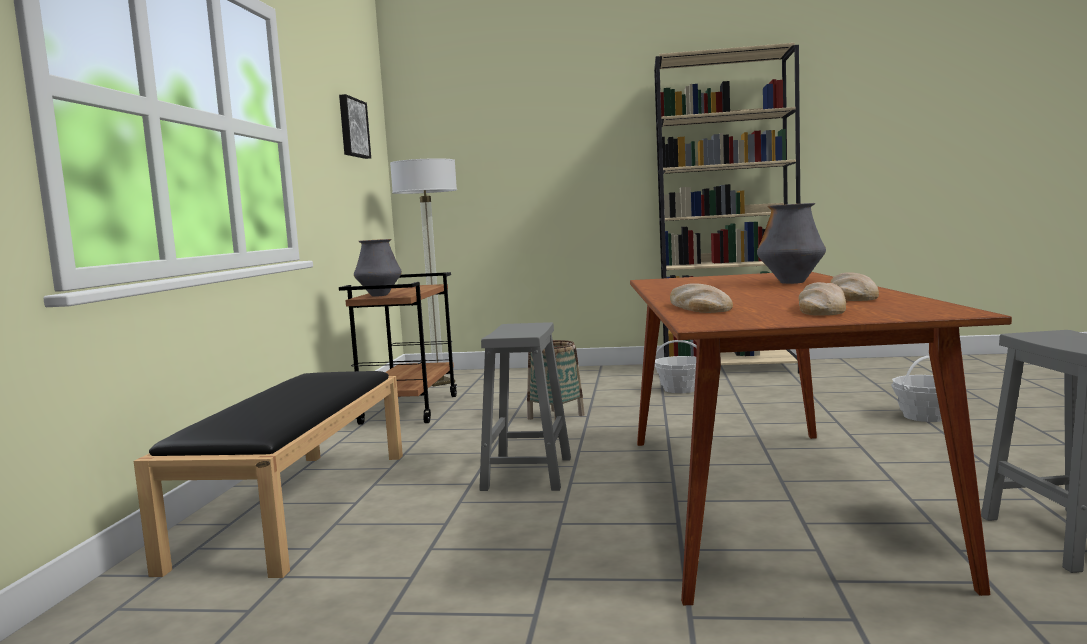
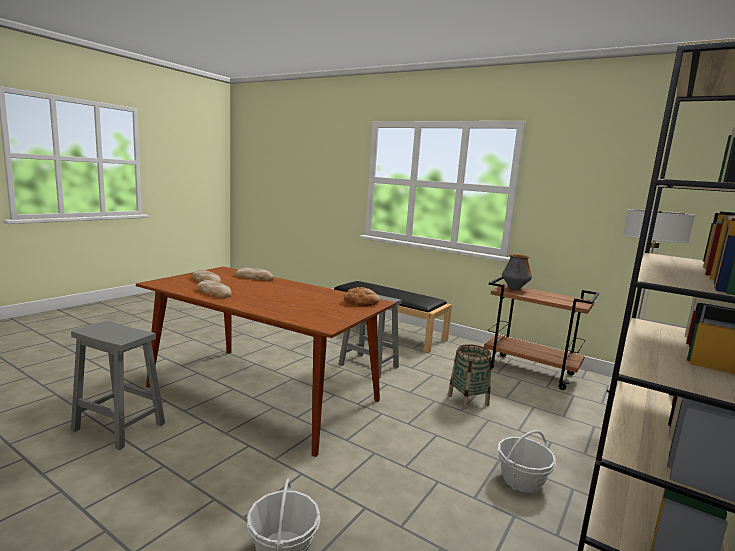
camera: 115 degrees right, 5 degrees up
picture [339,94,371,159] -> none
vase [757,203,826,284] -> none
none -> bread [344,287,379,306]

